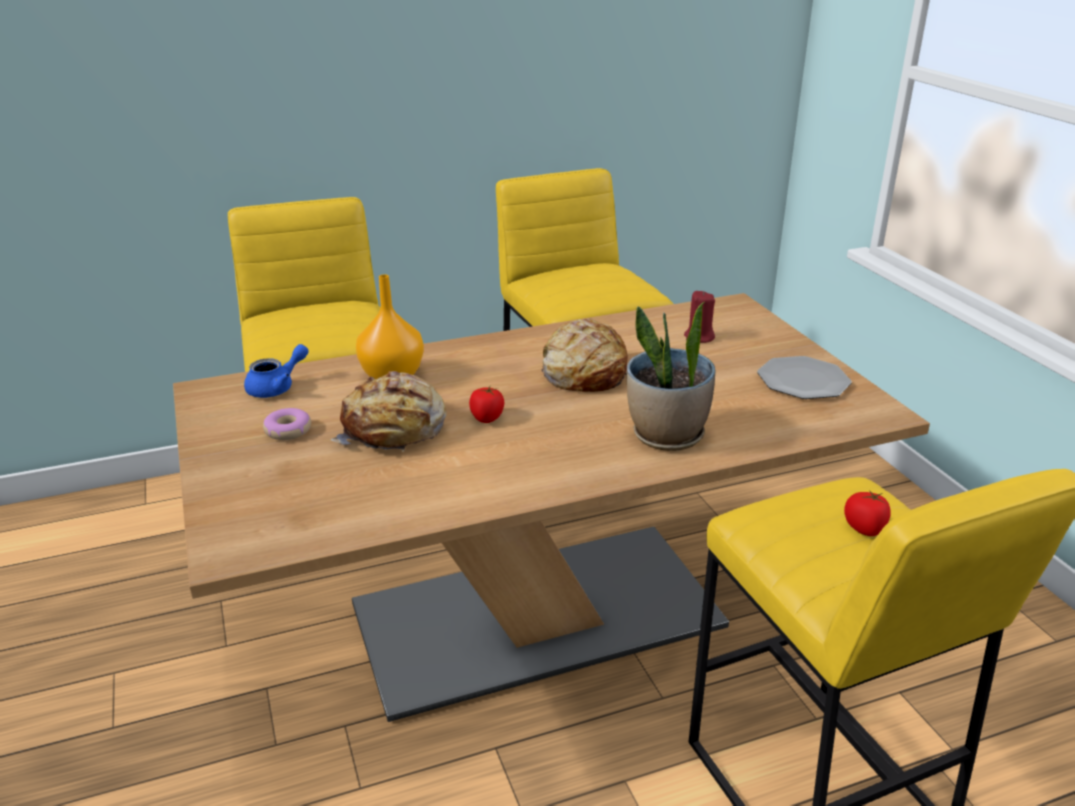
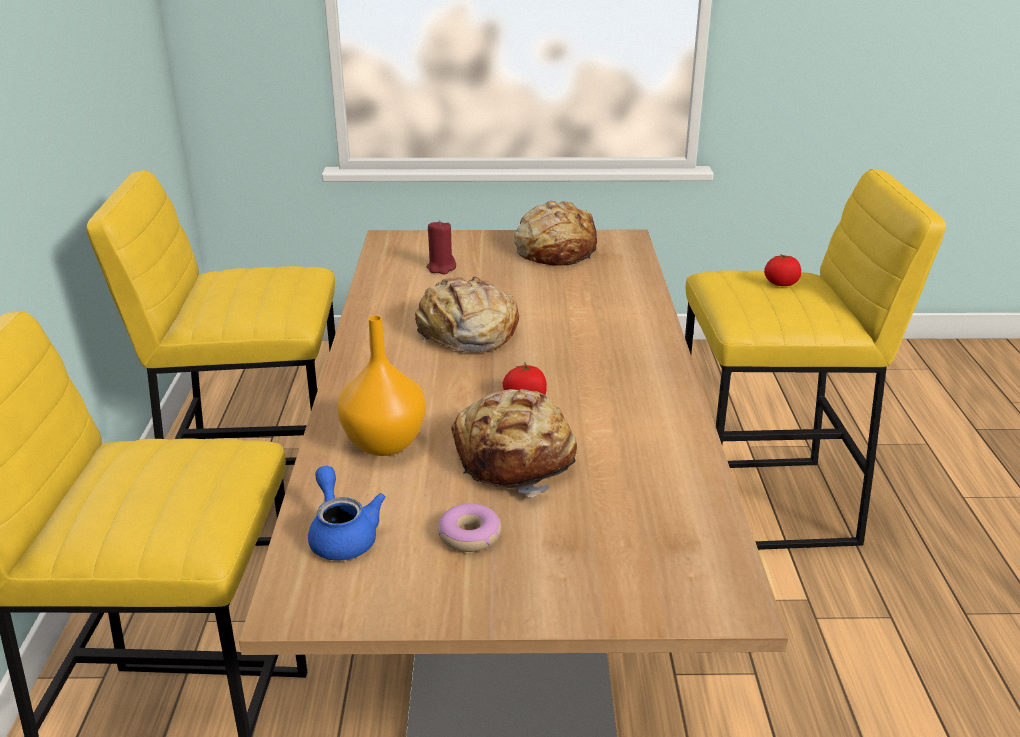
camera: 70 degrees left, 0 degrees up
potted plant [627,302,715,451] -> none
plate [757,356,852,399] -> bread [514,201,597,266]

